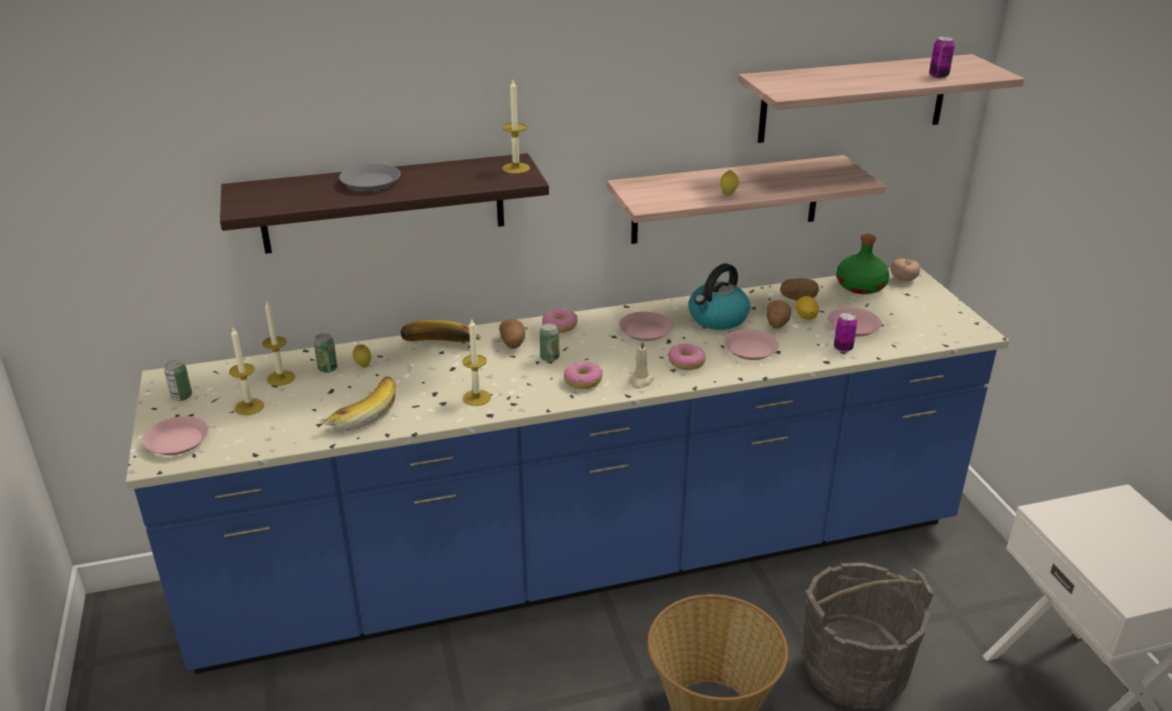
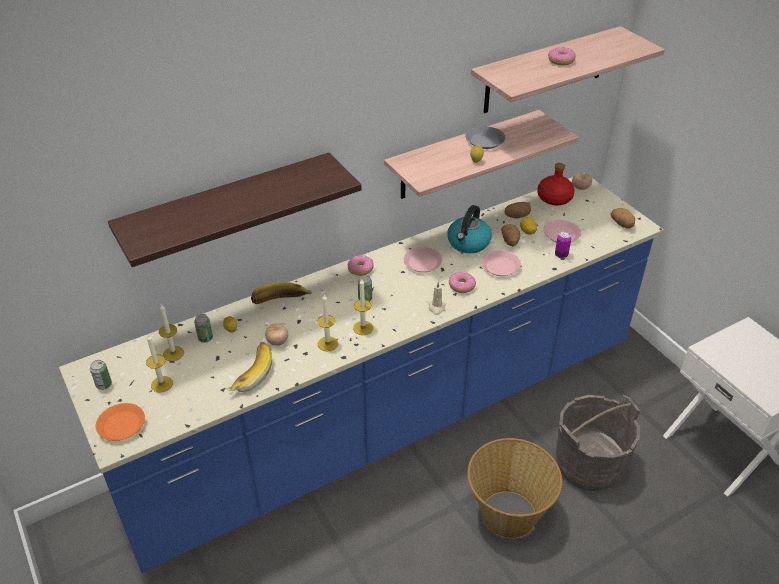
camera: 15 degrees left, 10 degrees up
pink plate [143,416,209,455] -> orange plate [96,403,145,441]
grey plate [339,164,401,191] -> grey plate moved to [466,126,505,149]
potato [499,319,525,349] -> potato moved to [611,208,635,229]
candle [502,80,530,174] -> candle moved to [353,279,373,335]
donut [564,362,603,389] -> donut moved to [548,47,576,65]
green bottle [836,234,890,294] -> red bottle [537,163,575,205]
can [929,36,955,78] -> none
none -> tomato [265,323,288,346]

